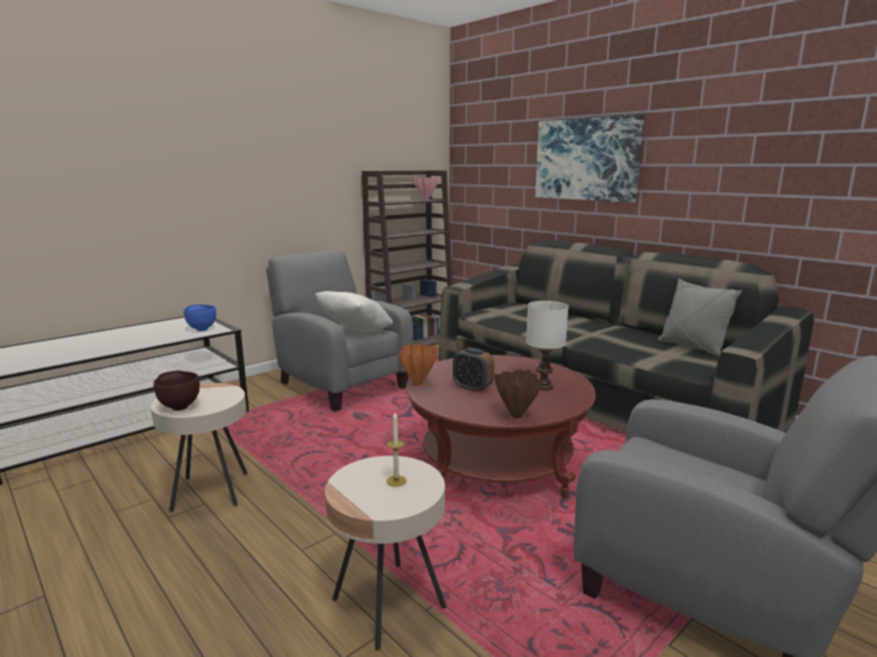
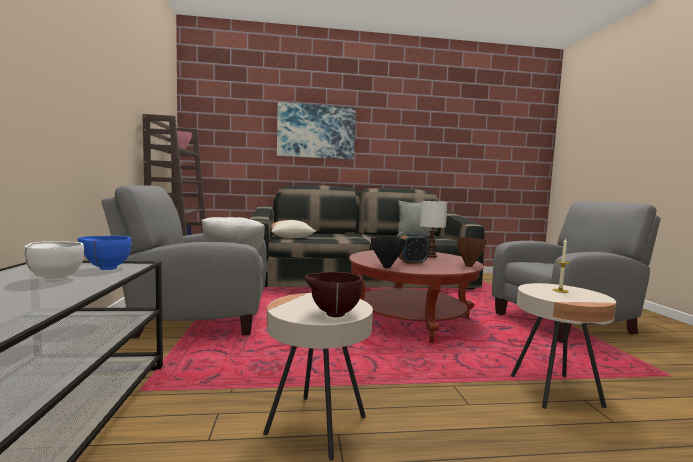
camera: 55 degrees left, 10 degrees down
orange vase [399,344,438,386] -> black vase [371,237,406,268]
none -> white bowl [24,241,84,282]
none -> pillow [271,220,316,238]

